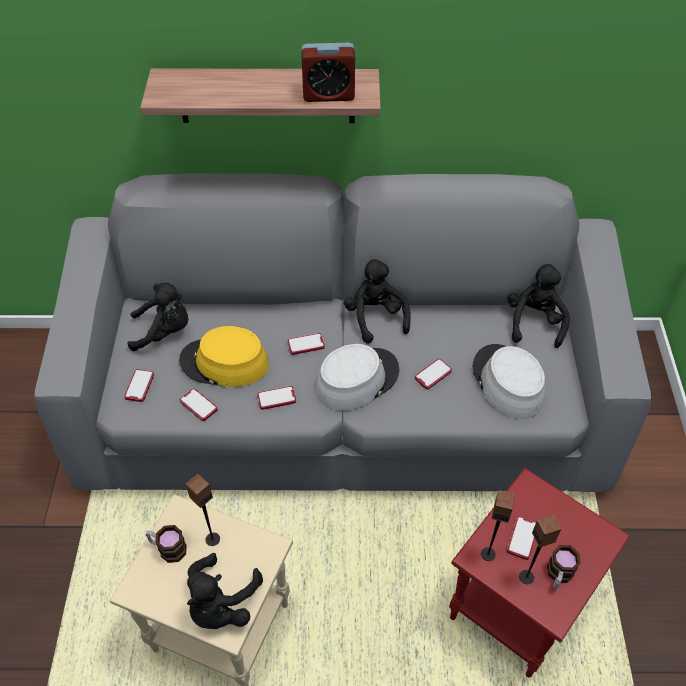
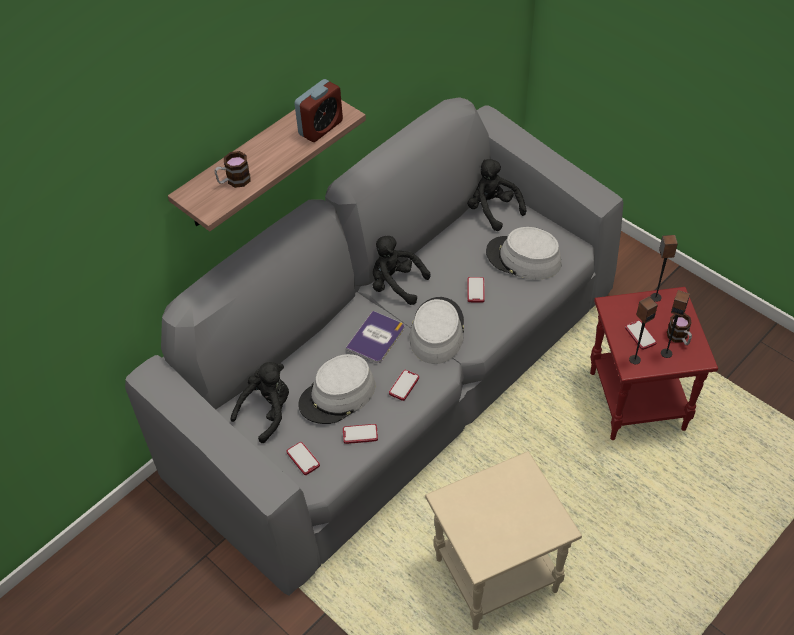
camera: 45 degrees left, 0 degrees up
mug [146,525,186,563] -> mug moved to [215,151,251,188]
yellow hat [179,326,269,387] -> grey hat [298,354,375,424]
speaker [186,474,220,546] -> speaker moved to [650,235,678,302]
black plush toy [187,553,263,629] -> none
phone [288,333,325,355] -> book [346,311,404,363]

